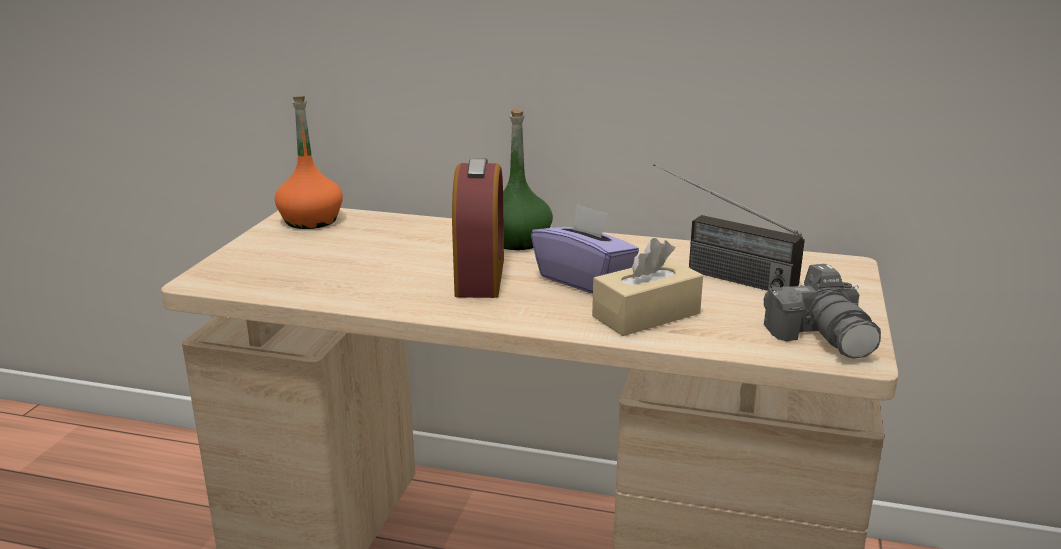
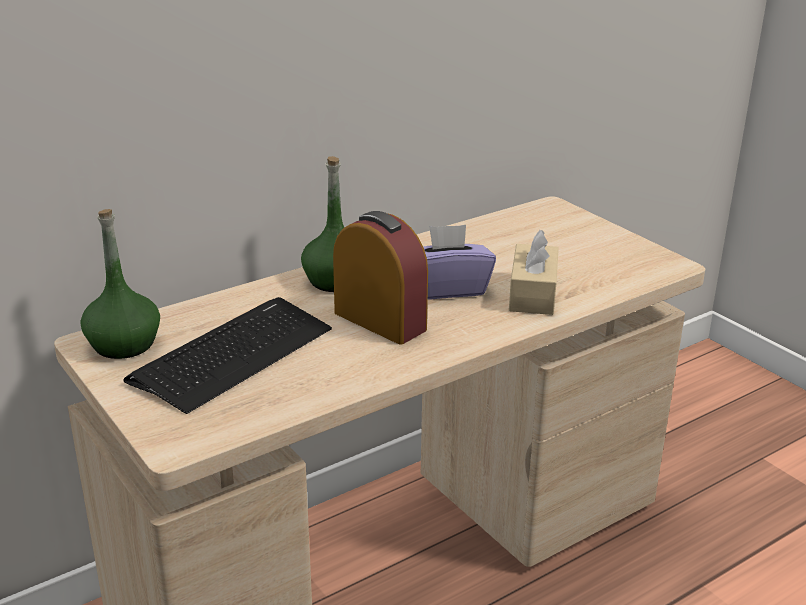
camera: 50 degrees left, 5 degrees up
orange bottle [275,96,343,229] -> green bottle [80,209,160,359]
radio [653,164,805,291] -> none
camera [764,264,881,359] -> none
none -> keyboard [123,297,332,414]

